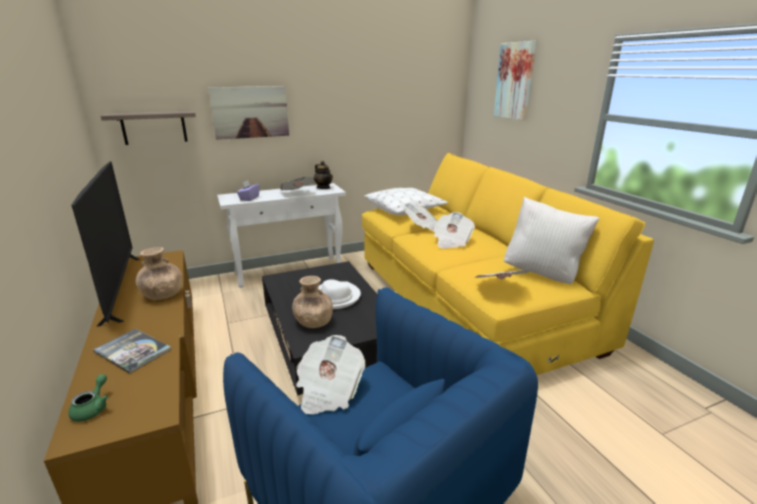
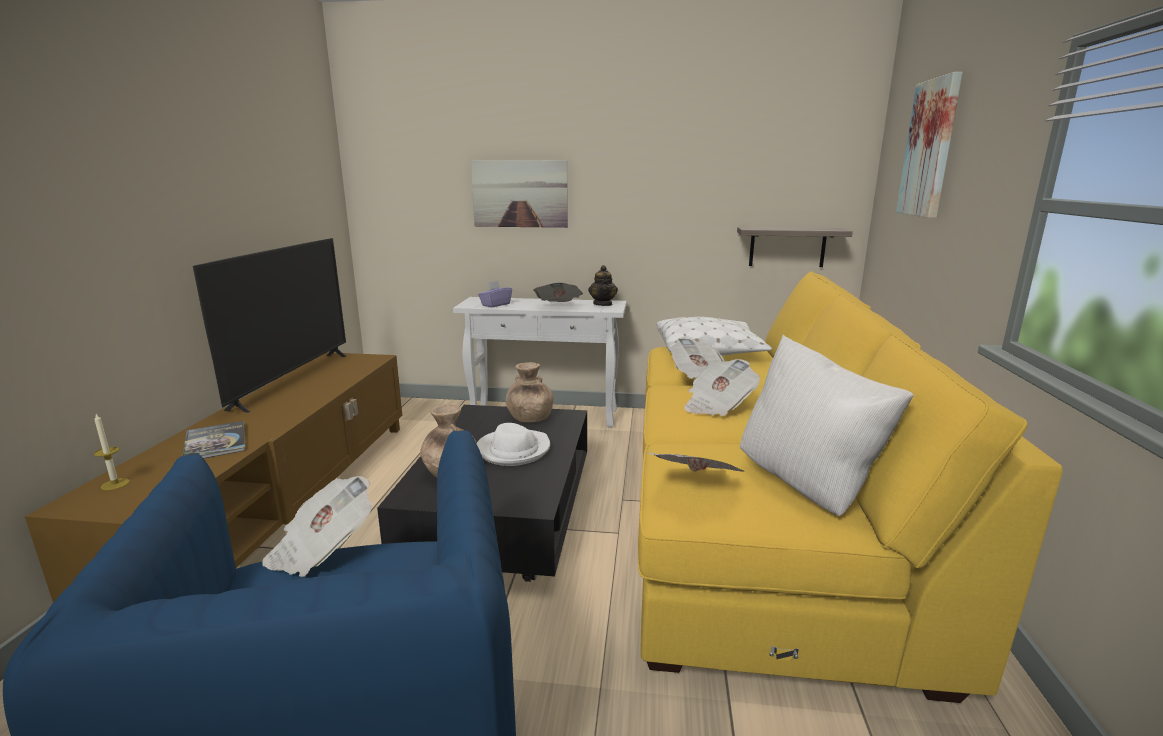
camera: 30 degrees right, 5 degrees down
green teapot [68,374,109,422] -> candle [93,414,130,490]
shelf [101,110,196,145] -> shelf moved to [737,227,853,267]
brown vase [135,247,182,300] -> brown vase moved to [505,362,553,422]

